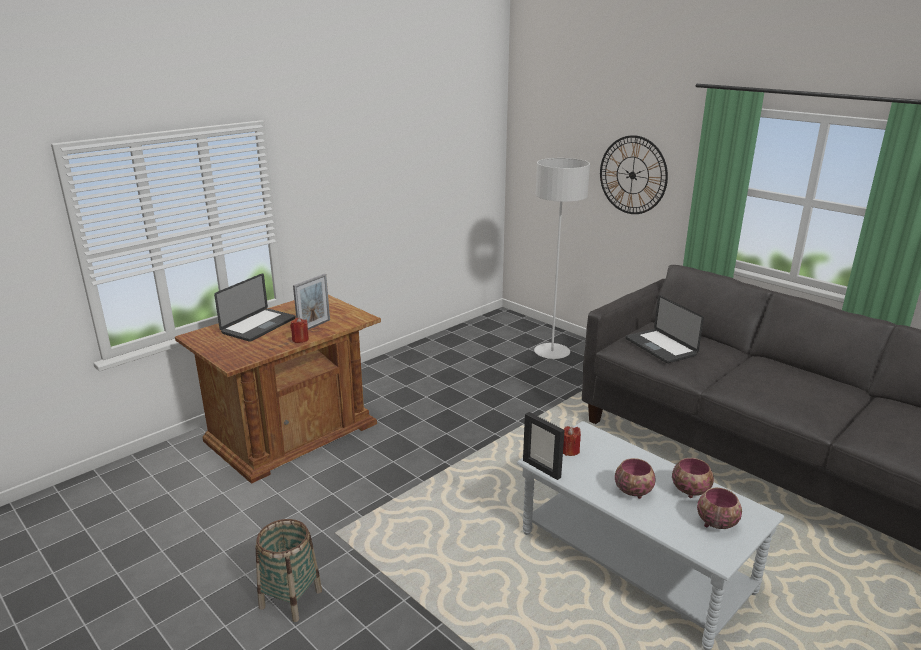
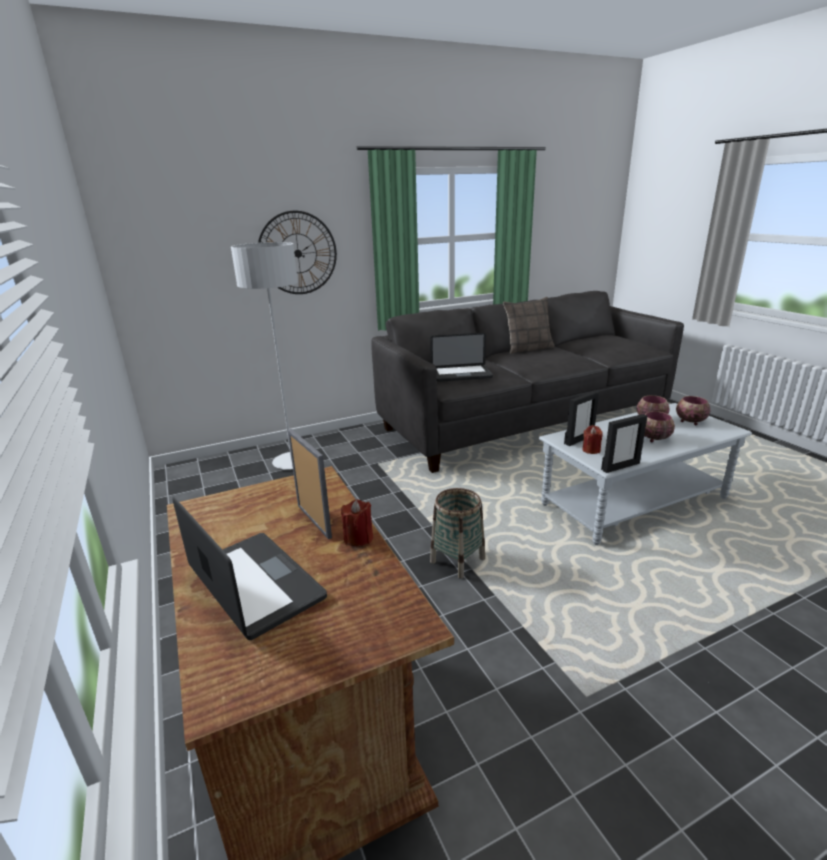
camera: 70 degrees left, 0 degrees up
basket [255,519,322,622] -> basket moved to [430,488,485,579]
none -> pillow [503,297,555,354]
none -> picture frame [564,391,599,446]

